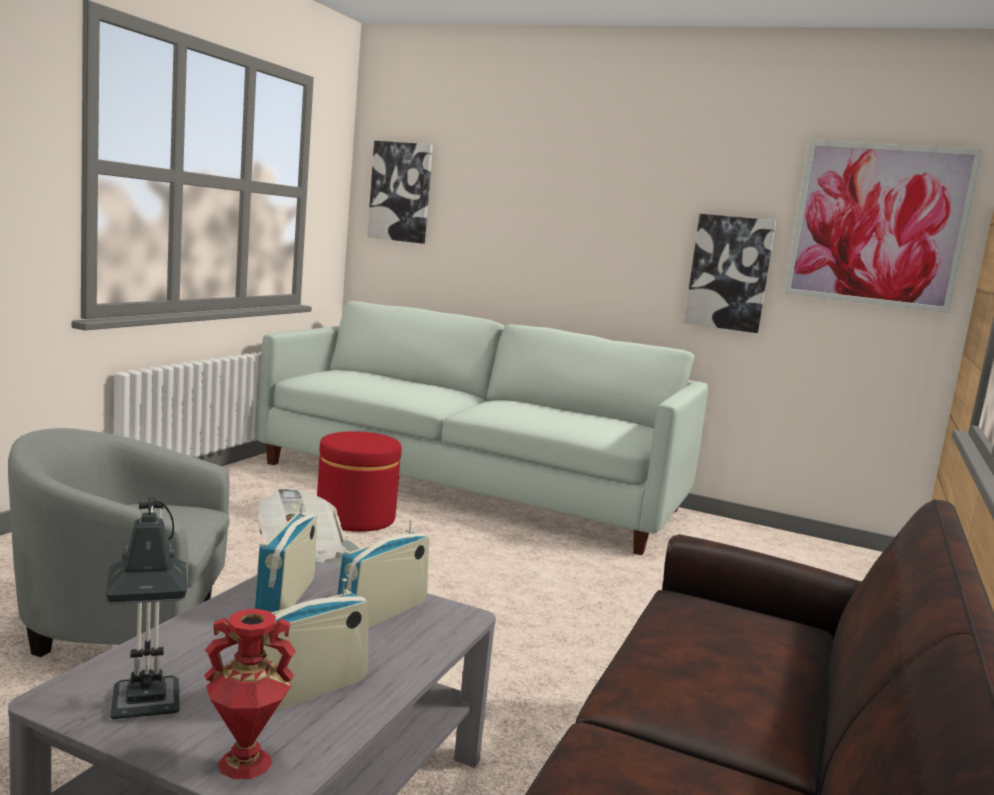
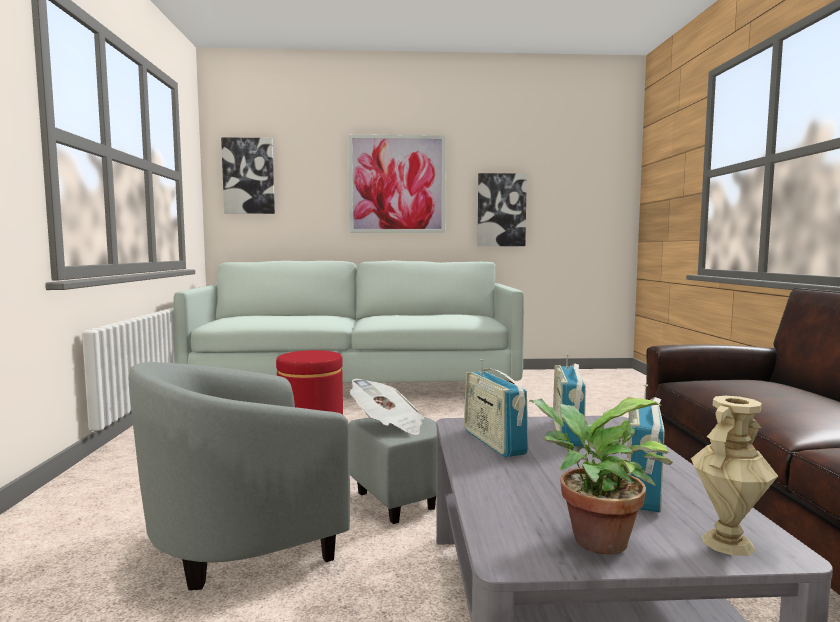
camera: 25 degrees left, 5 degrees down
table lamp [106,497,187,719] -> potted plant [529,397,673,555]
red vase [204,609,296,779] -> beige vase [691,396,778,556]
picture [784,140,983,313] -> picture moved to [348,135,446,233]

